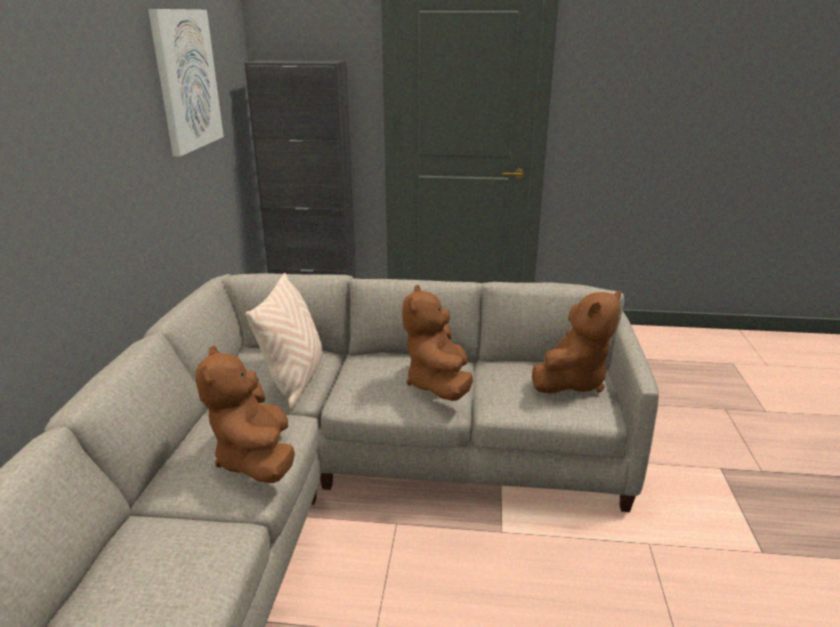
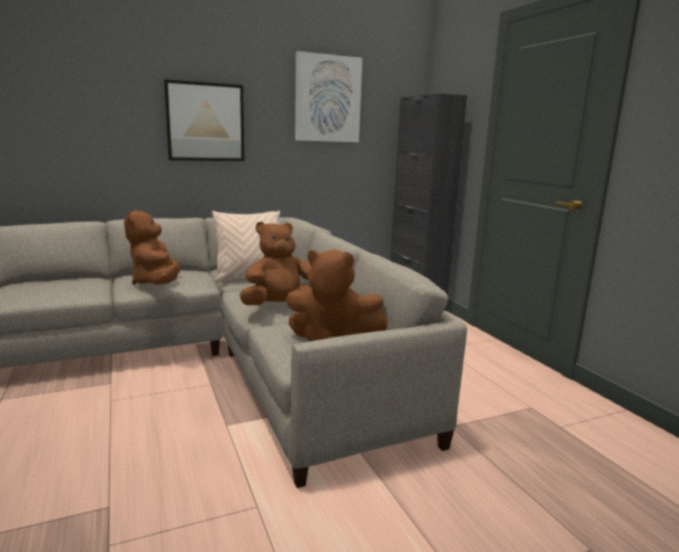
camera: 60 degrees right, 10 degrees down
brown plush toy [195,345,295,483] -> brown plush toy turned 60 degrees counterclockwise [124,210,180,285]
none -> picture [164,79,244,161]

